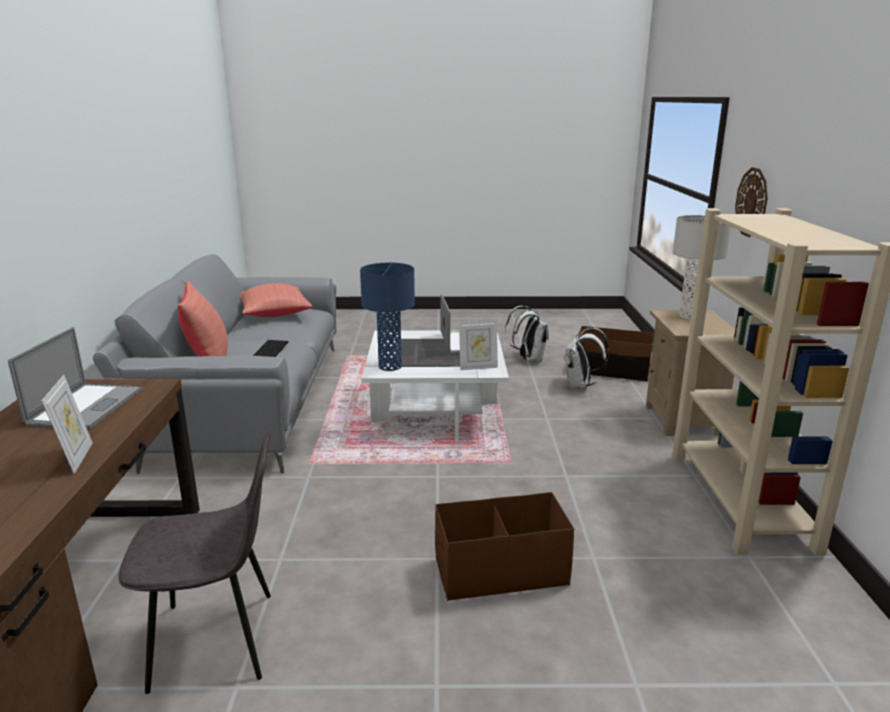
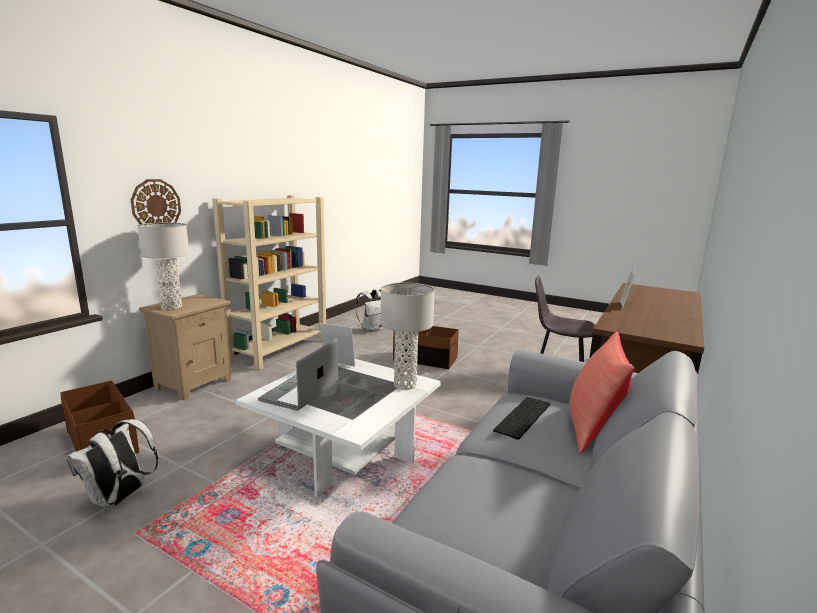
camera: 150 degrees left, 5 degrees down
laptop [8,327,143,430] -> none
red pillow [240,283,312,317] -> none
blue table lamp [360,263,415,371] -> white table lamp [381,282,435,390]
white backpack [565,328,609,389] -> white backpack moved to [355,290,383,332]

